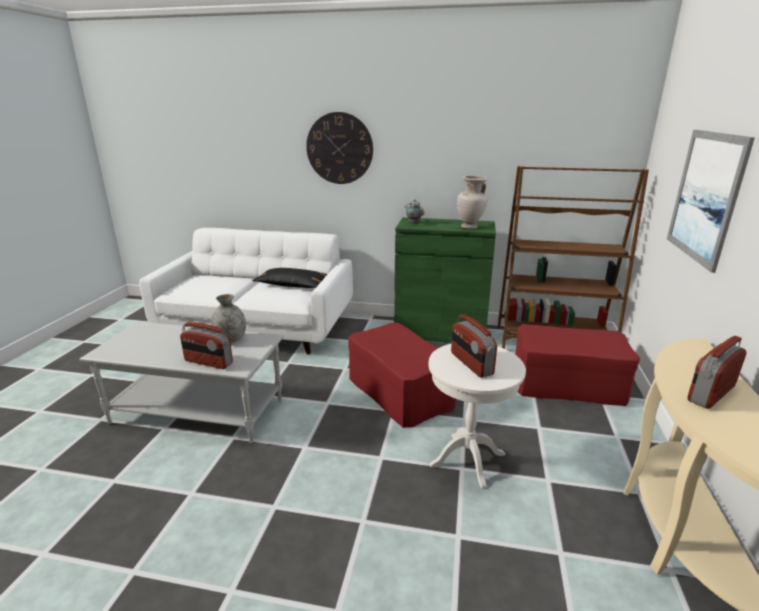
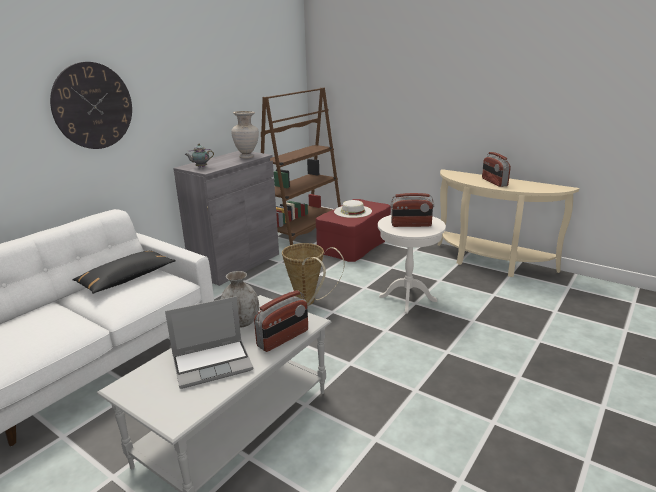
camera: 65 degrees left, 0 degrees up
red ottoman [348,323,456,428] -> basket [282,243,345,306]
green cabinet [394,217,496,343] -> grey cabinet [173,151,279,286]
picture [667,130,755,273] -> none
none -> laptop [165,296,253,389]
none -> white hat [334,200,372,218]

